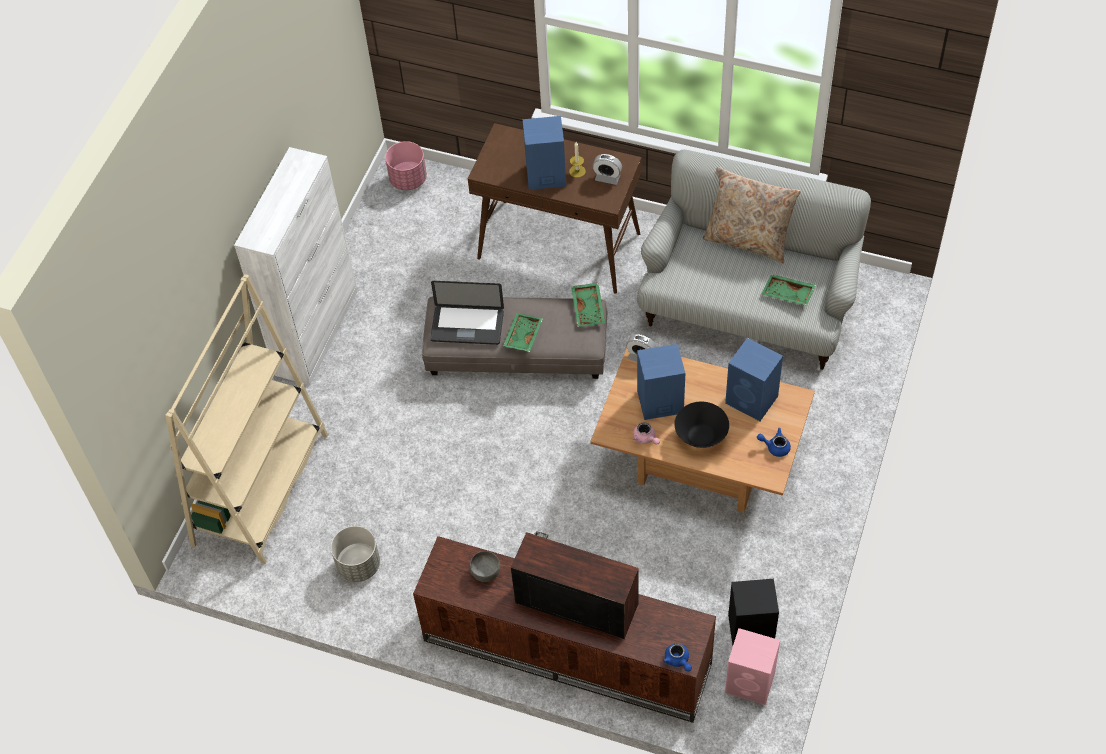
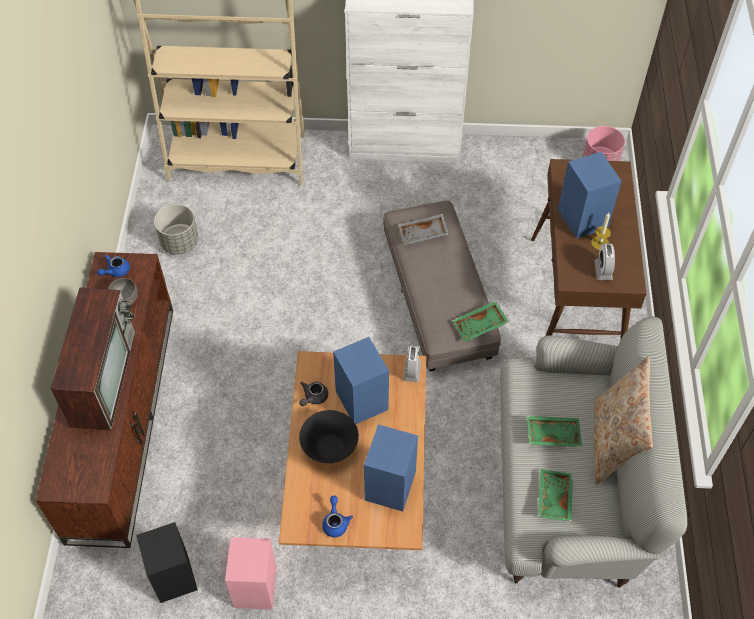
camera: 70 degrees right, 0 degrees up
laptop [430,281,504,345] -> grey tray [398,214,449,245]
green tray [503,313,543,352] -> green tray moved to [527,416,582,447]
pink teapot [633,422,660,445] -> grey teapot [299,382,328,406]
blue teapot [663,643,692,671] -> blue teapot moved to [97,255,130,277]
pink speaker [725,628,780,705] -> pink speaker moved to [225,537,277,610]

